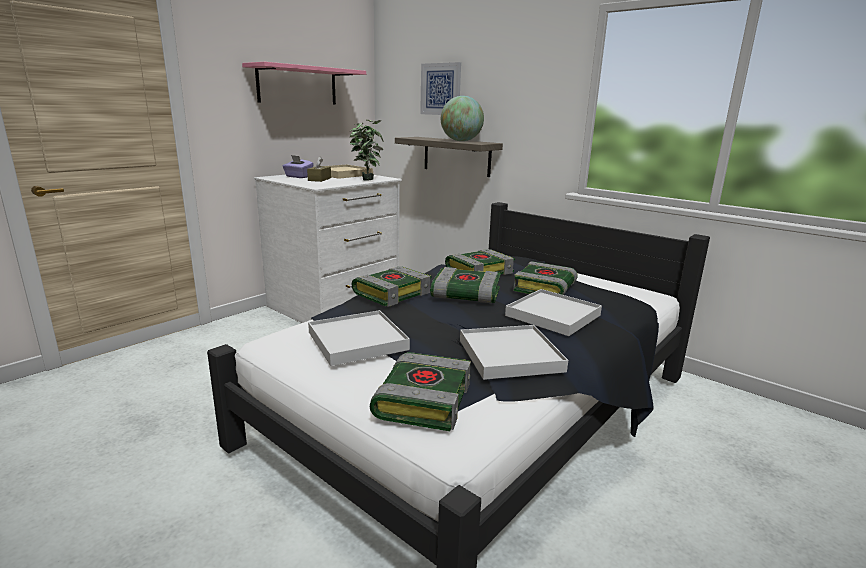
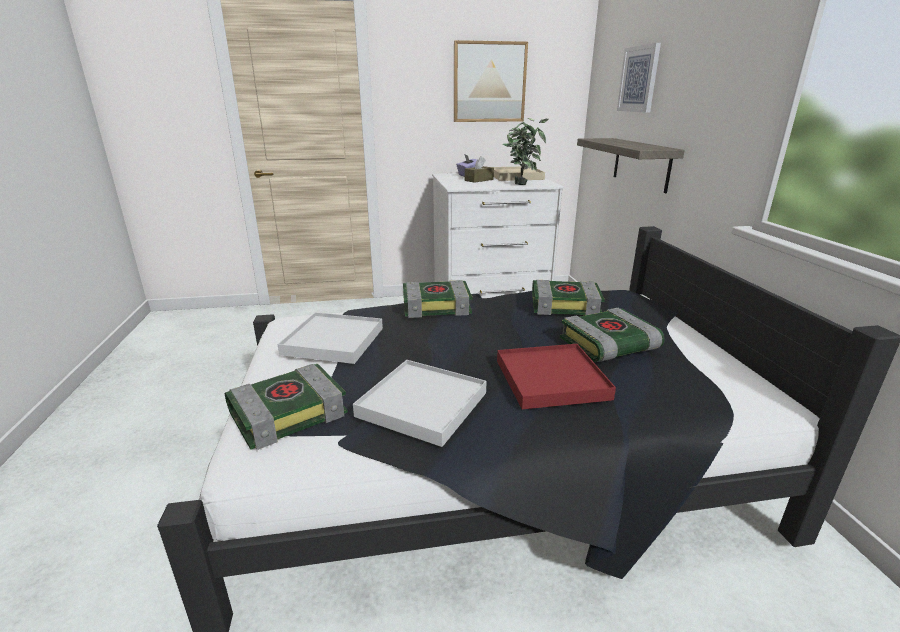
camera: 40 degrees right, 5 degrees up
pink shelf [242,62,366,104] -> picture [454,40,528,122]
book [431,267,501,303] -> none
globe [441,96,484,141] -> none
white tray [505,289,602,336] -> red tray [497,344,616,410]

